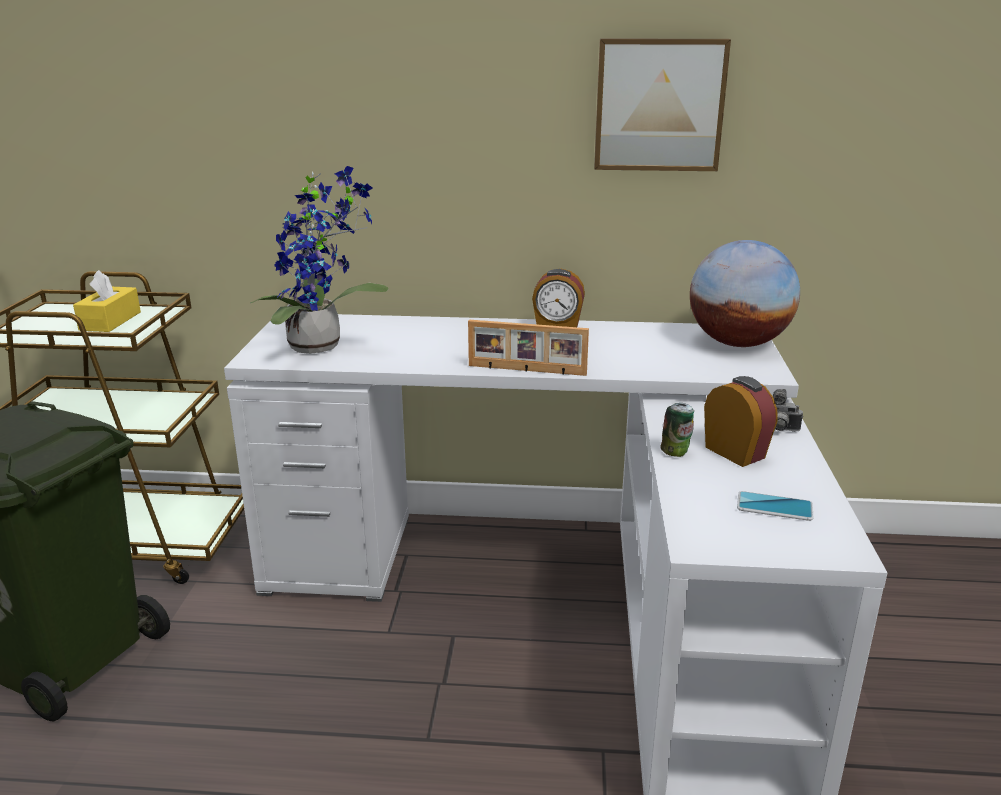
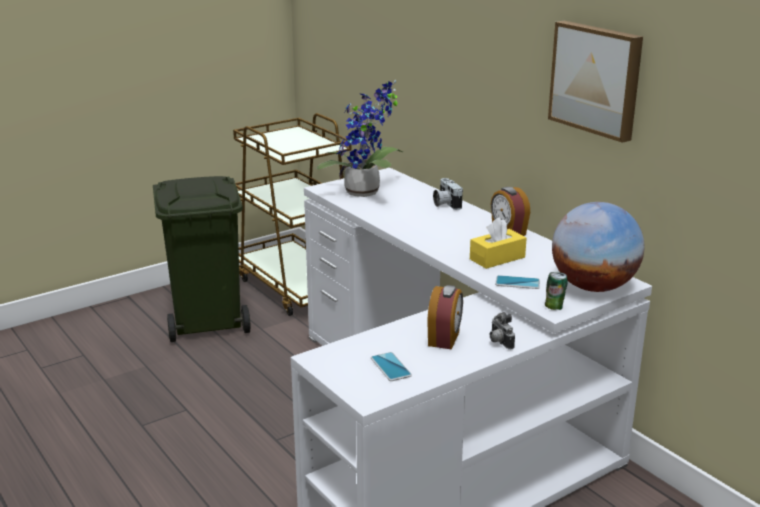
camera: 50 degrees right, 0 degrees up
yellow tissue box [73,270,141,332] -> yellow tissue box moved to [470,217,527,269]
picture frame [468,320,589,376] -> none
can [660,403,694,457] -> can moved to [545,272,568,310]
none -> camera [433,178,463,210]
none -> phone [495,275,540,289]

